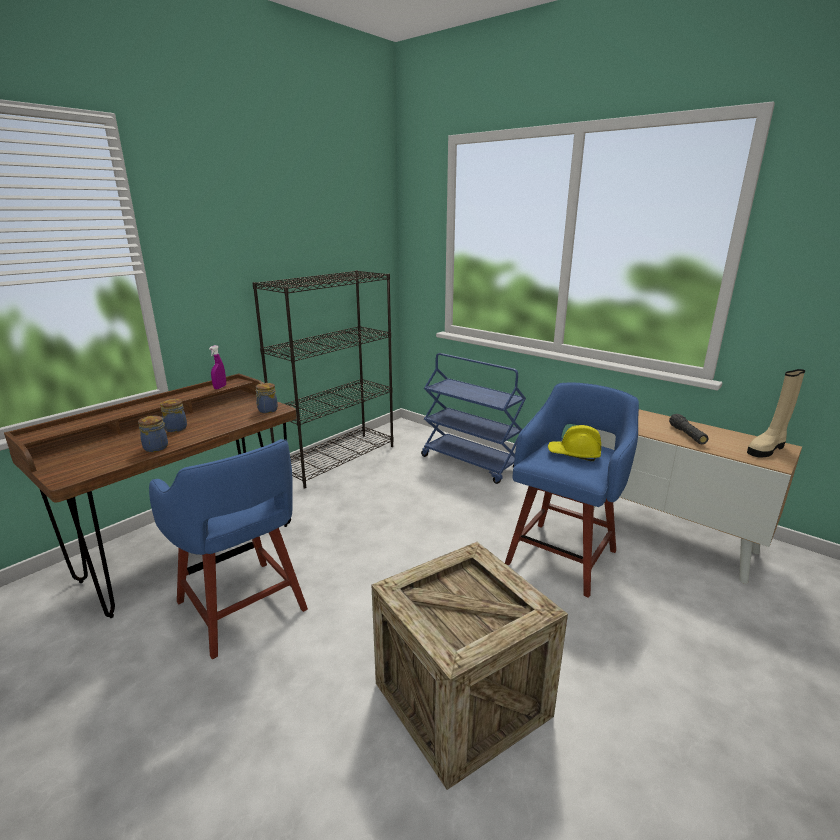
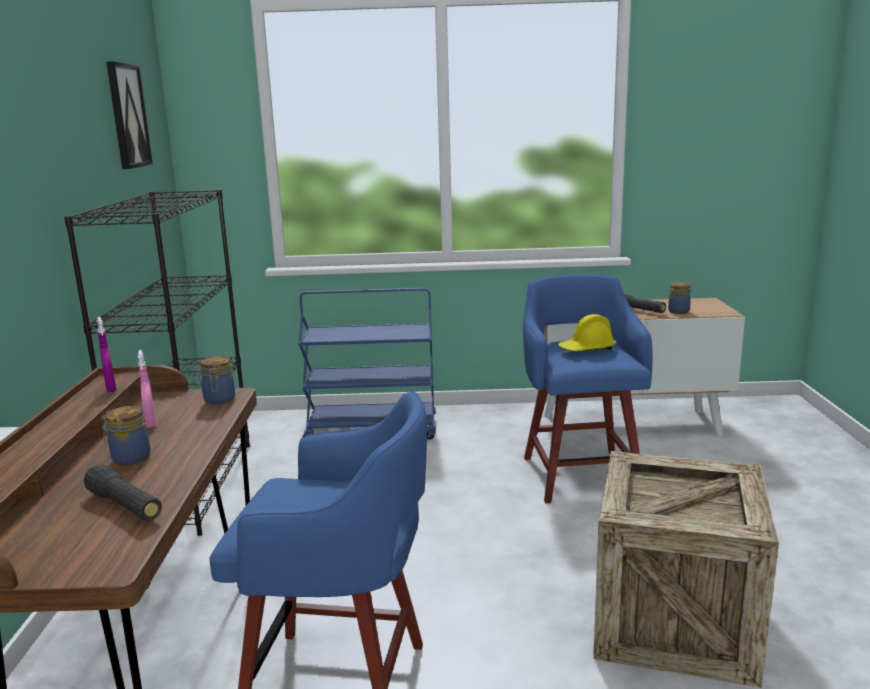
camera: 40 degrees left, 5 degrees down
jar [138,416,168,452] -> jar moved to [668,282,691,314]
beige boot [747,369,805,458] -> none
none -> black flashlight [84,464,162,521]
none -> picture [106,61,153,169]
none -> pink spray bottle [138,350,156,428]

